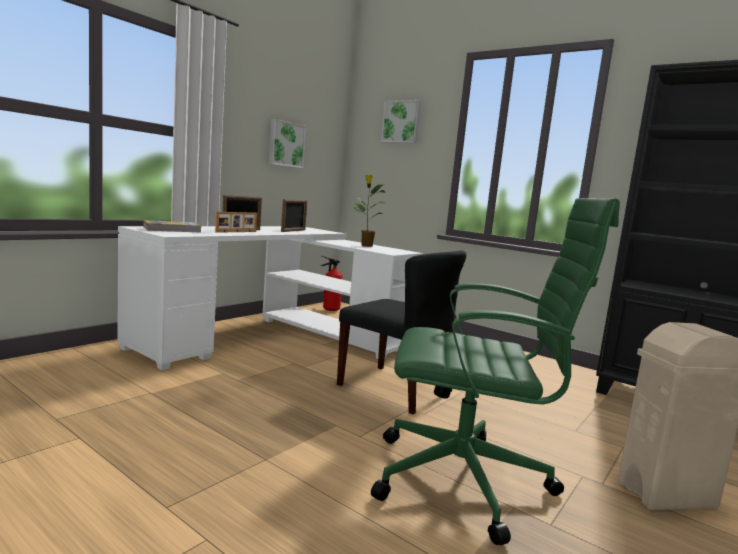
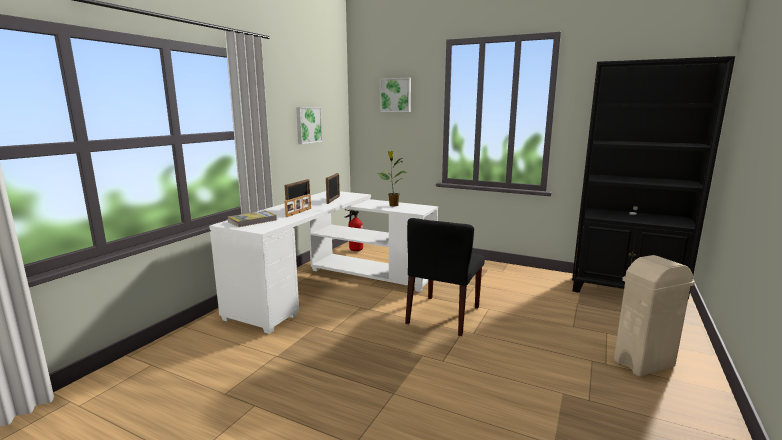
camera: 10 degrees left, 5 degrees up
black chair [337,250,467,414] -> black chair turned 90 degrees clockwise [405,218,485,336]
green office chair [371,198,620,545] -> none

